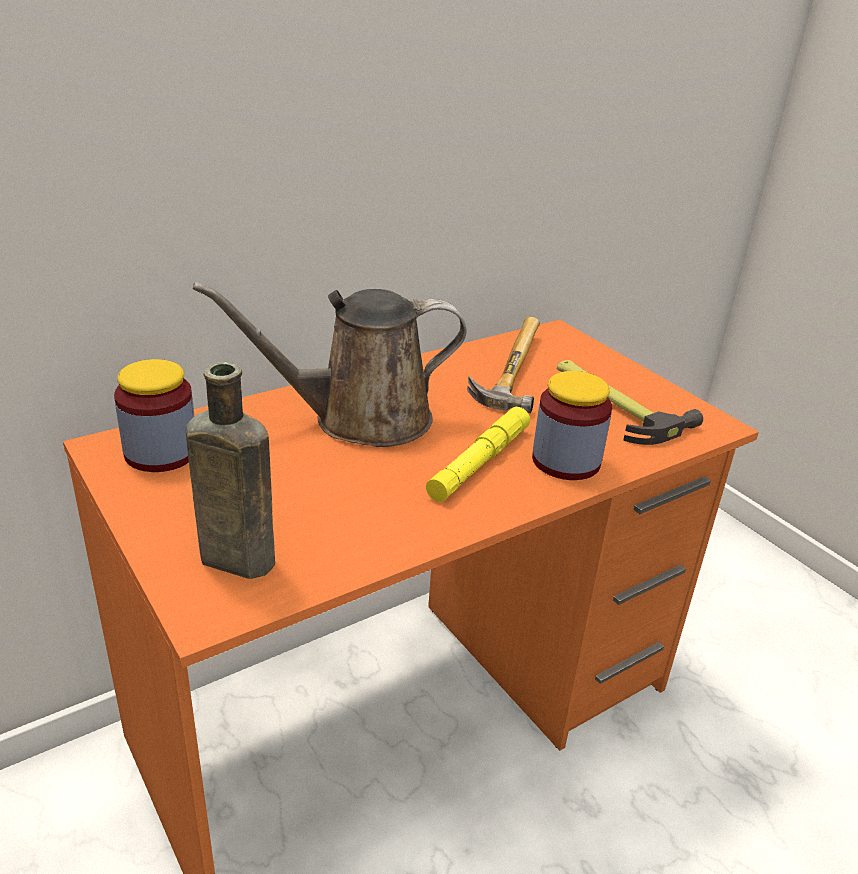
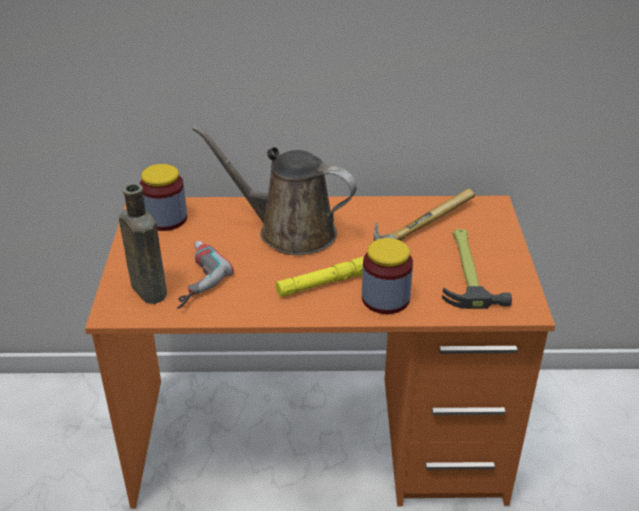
camera: 35 degrees right, 5 degrees up
none -> power drill [177,241,234,309]

